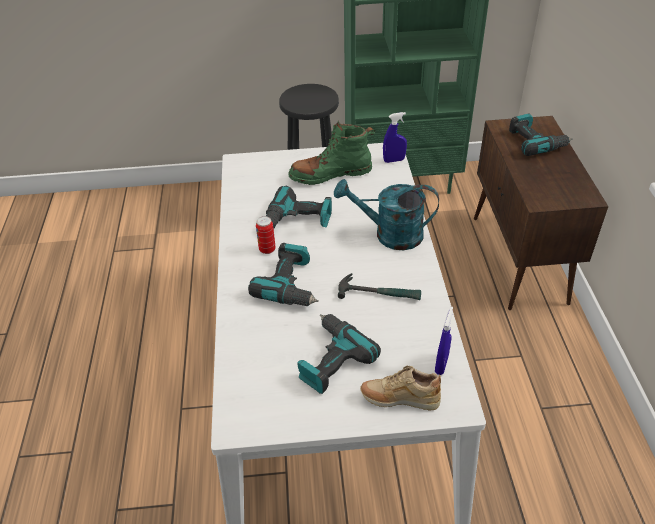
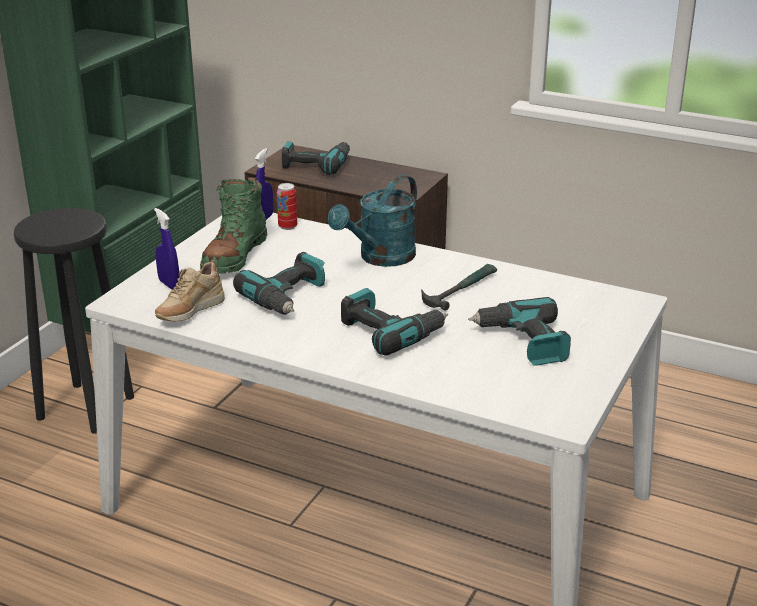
camera: 60 degrees left, 15 degrees down
can [256,216,276,254] -> can moved to [277,183,297,230]
beige shoe [360,366,441,410] -> beige shoe moved to [155,260,225,321]
blue spray bottle [435,306,453,375] -> blue spray bottle moved to [154,208,179,290]

